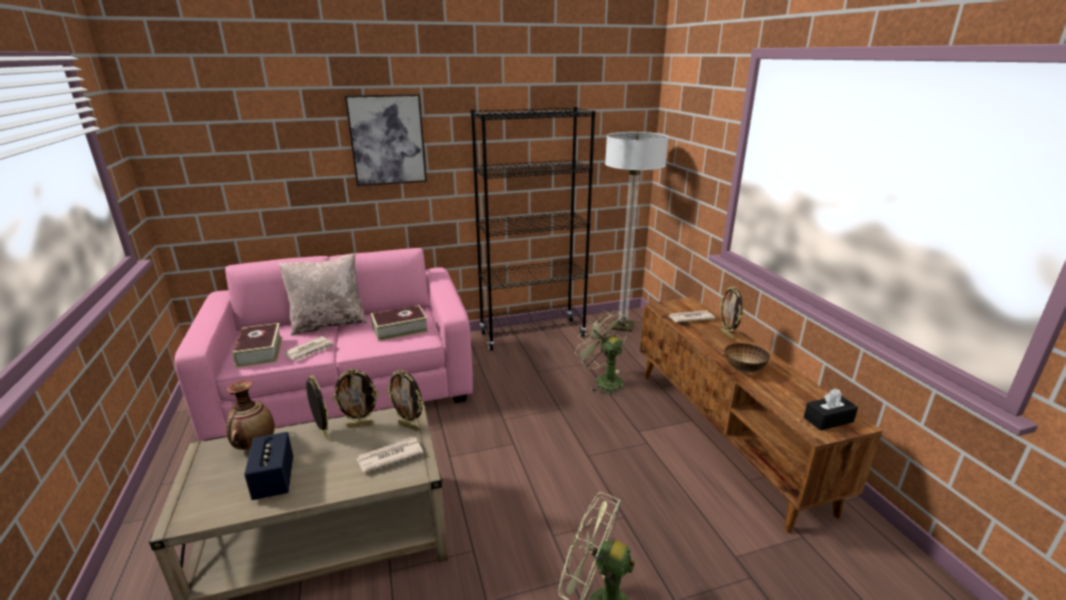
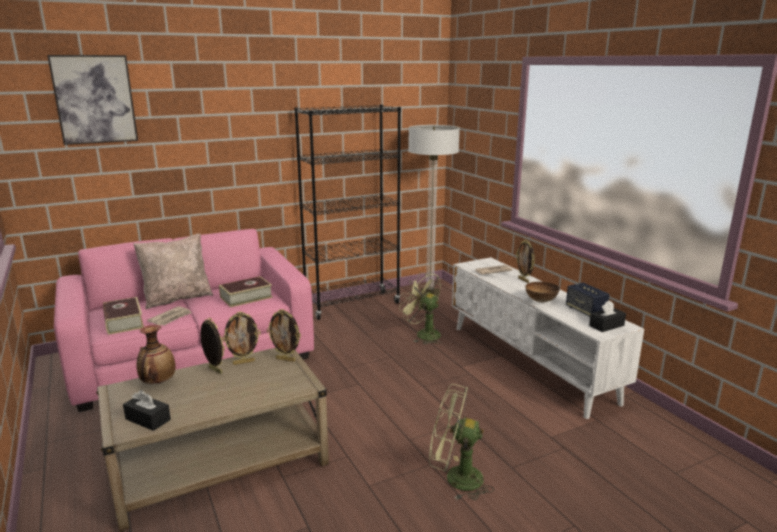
camera: 10 degrees left, 5 degrees down
speaker [244,432,293,500] -> speaker moved to [566,283,609,317]
picture [345,94,427,186] -> picture moved to [47,55,138,145]
newspaper [357,437,423,473] -> none
brown tv stand [640,297,883,533] -> white tv stand [452,257,644,419]
none -> black tissue box [123,390,171,431]

